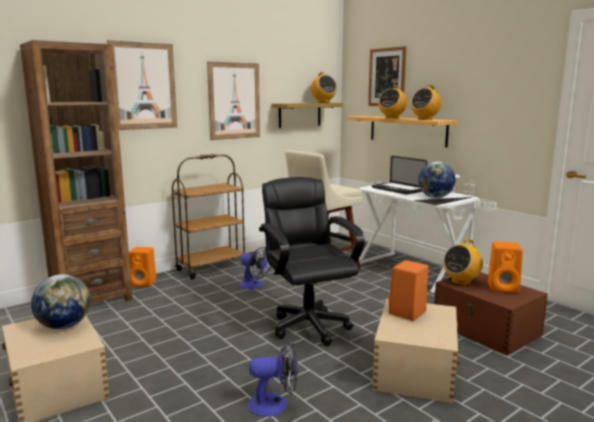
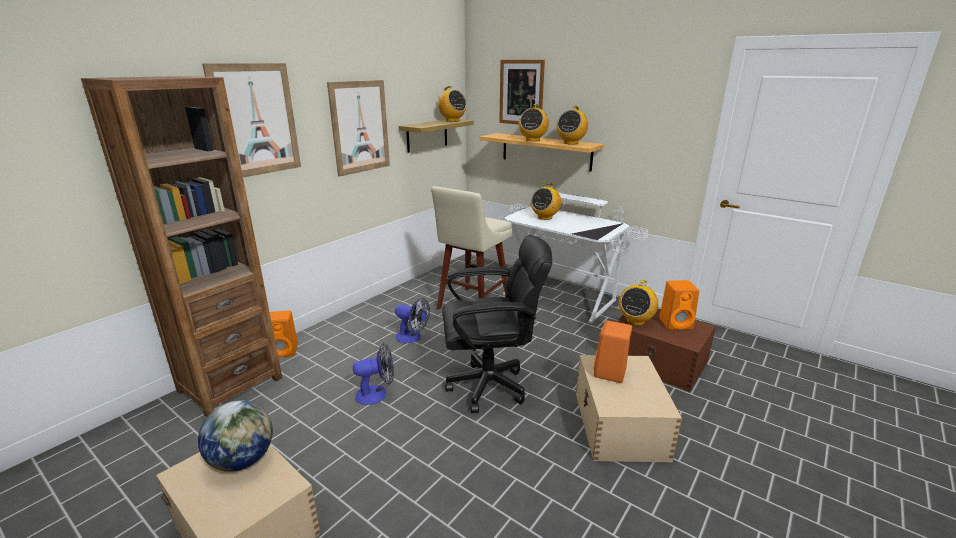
camera: 15 degrees left, 10 degrees up
brown cart [172,154,245,280] -> none
fan [248,340,298,417] -> fan moved to [353,343,394,405]
black office chair [259,177,365,346] -> black office chair turned 120 degrees clockwise [442,235,552,413]
laptop [372,156,427,195] -> radio [531,183,561,220]
globe [418,161,456,198] -> none

